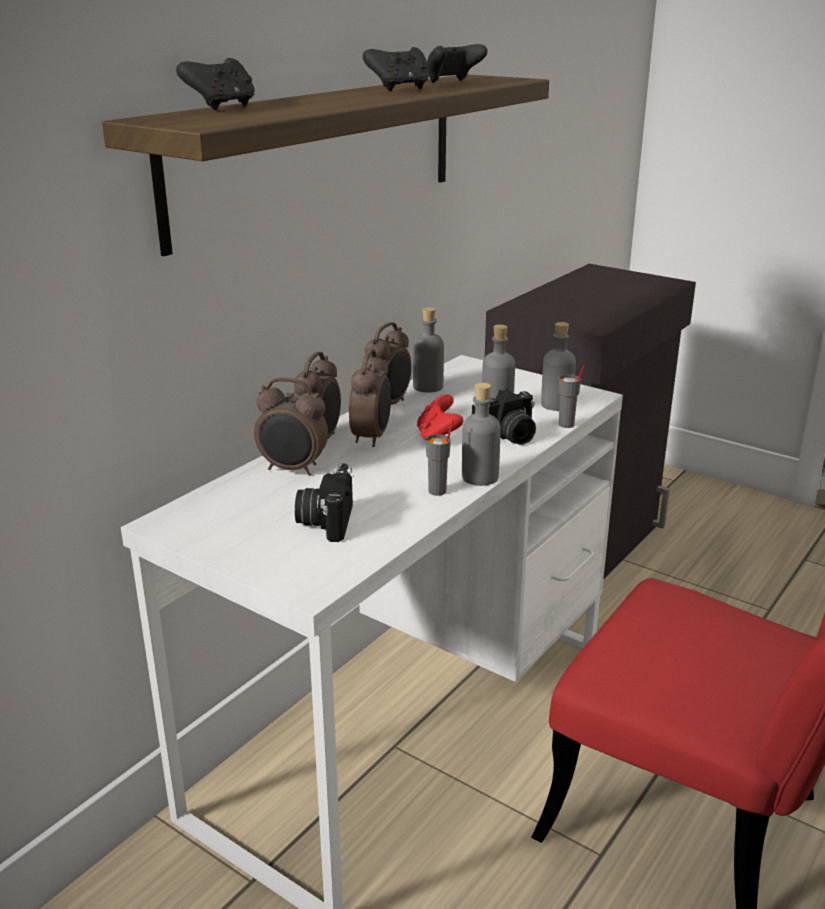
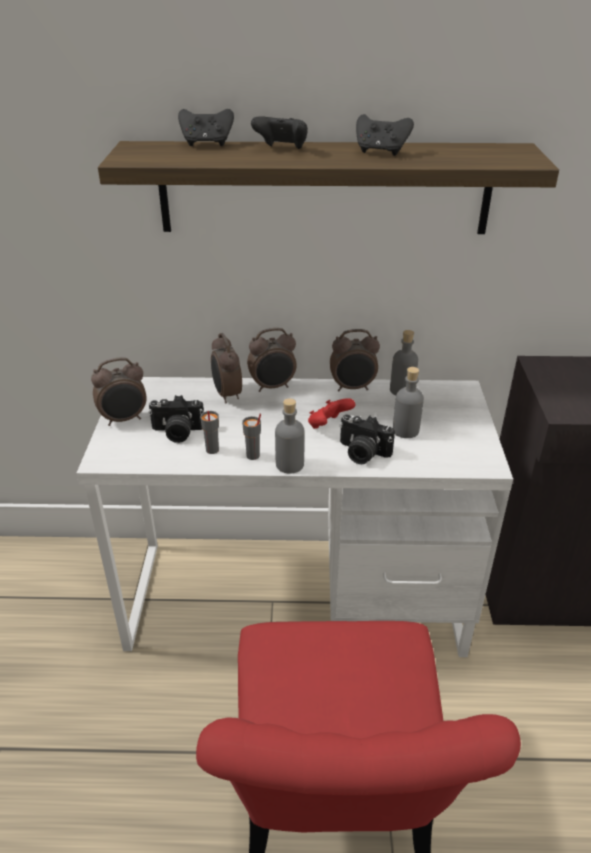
camera: 55 degrees right, 10 degrees up
camera [295,464,354,542] -> camera turned 150 degrees counterclockwise [148,395,204,443]
alarm clock [349,349,391,447] -> alarm clock moved to [91,357,147,426]
black game controller [427,44,488,83] -> black game controller moved to [251,116,308,149]
grey bottle [541,322,576,411] -> none
grey cup [559,365,585,428] -> grey cup moved to [200,411,219,454]

